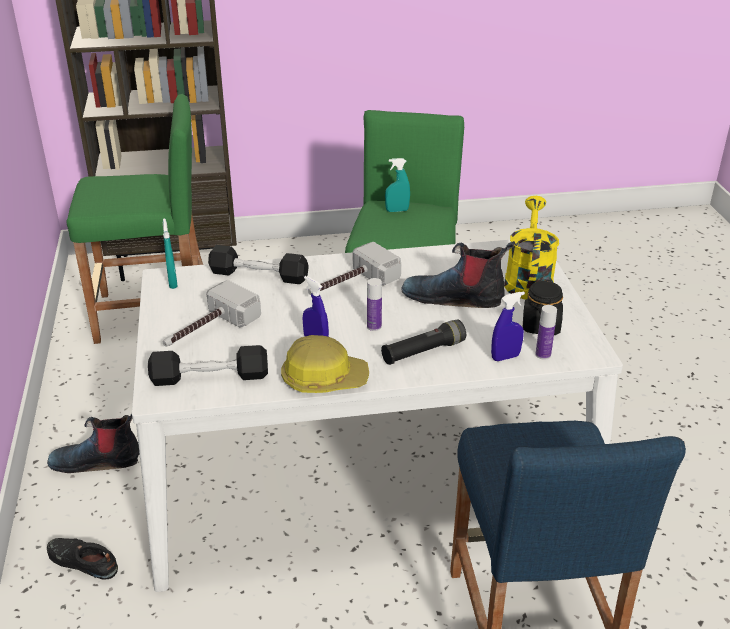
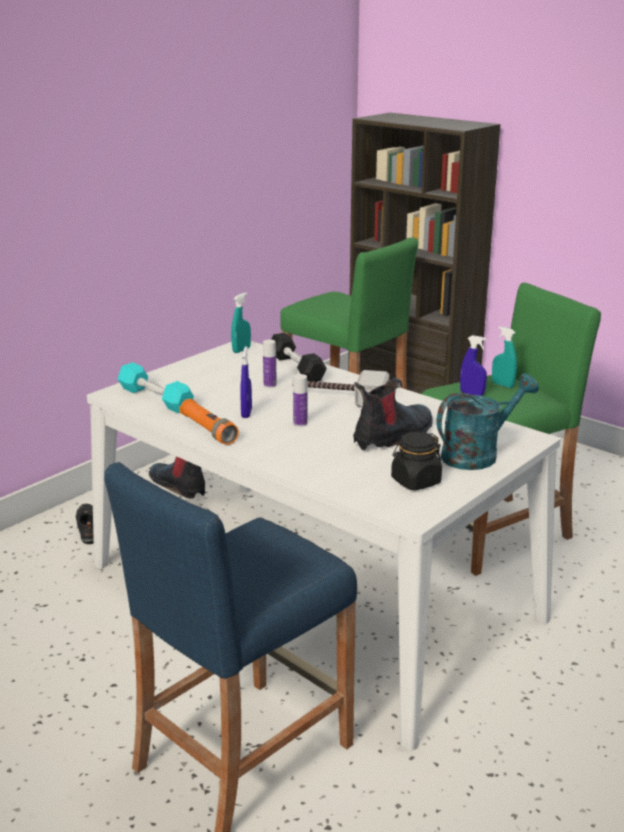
camera: 50 degrees right, 10 degrees down
black dumbbell [148,345,268,386] -> turquoise dumbbell [118,362,194,413]
hammer [163,280,261,347] -> none
hard hat [281,335,369,393] -> orange flashlight [179,399,239,445]
black flashlight [381,319,466,365] -> none
boot [402,241,515,308] -> boot turned 75 degrees clockwise [353,377,433,450]
blue spray bottle [491,292,525,361] -> blue spray bottle moved to [460,335,487,396]
yellow watering can [504,196,559,300] -> turquoise watering can [437,374,539,470]
bottle [535,305,557,360] -> bottle moved to [263,340,277,388]

